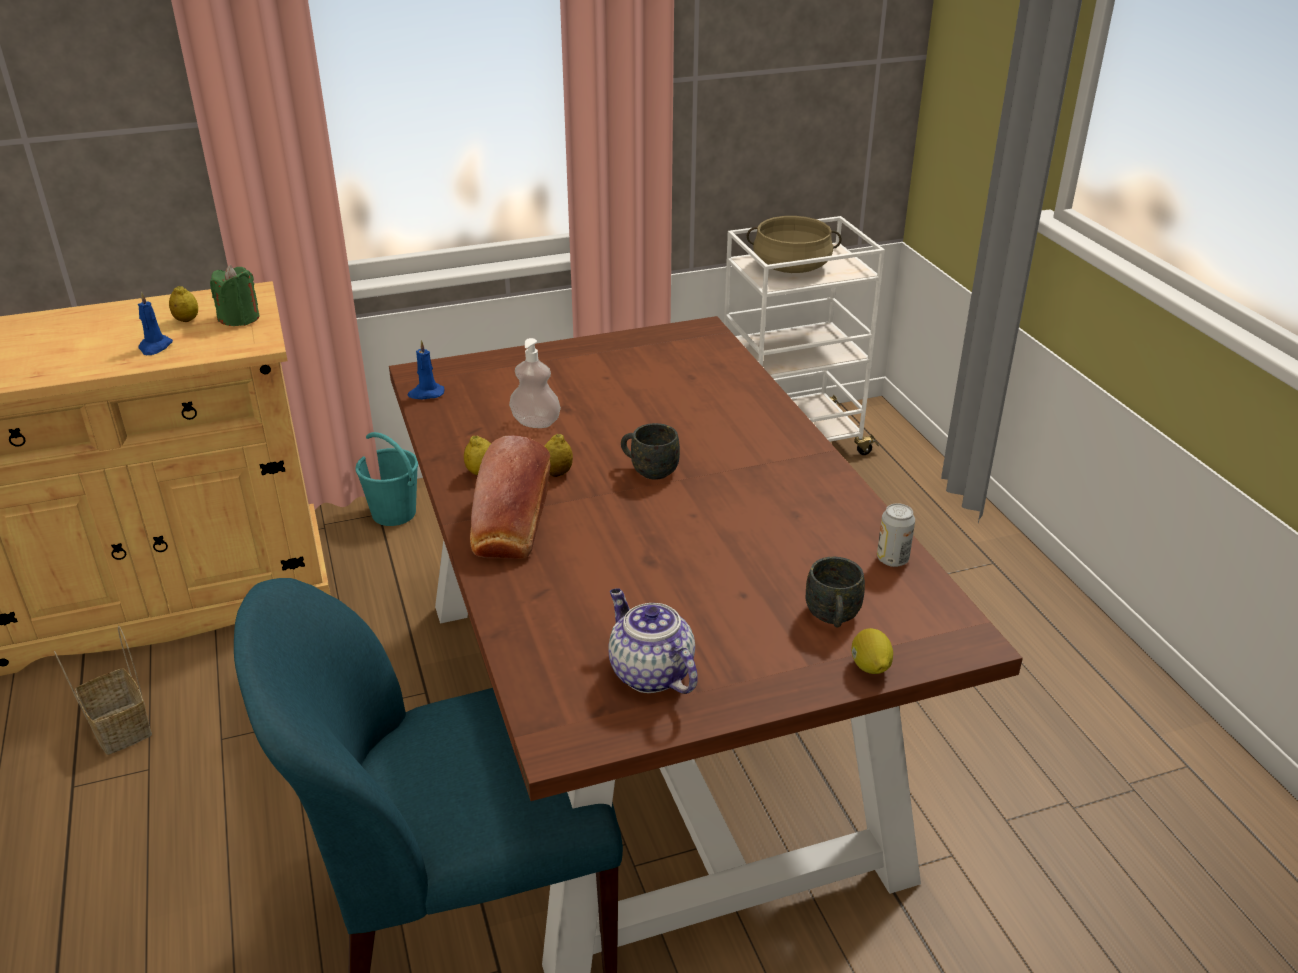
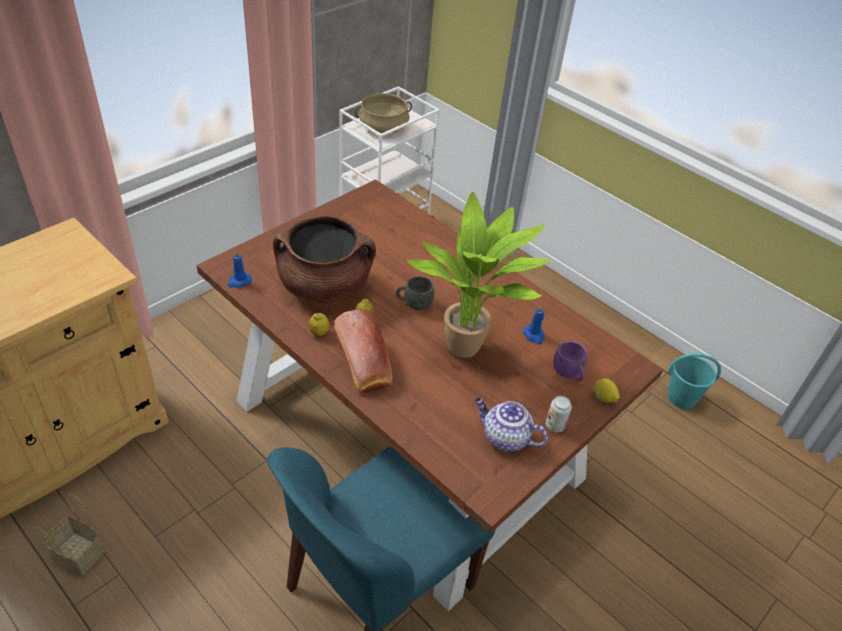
camera: 30 degrees left, 10 degrees up
blue candle [138,292,173,355] -> blue candle moved to [523,305,545,344]
lemon [169,286,198,322] -> none
green candle [210,265,260,326] -> none
turquoise bucket [355,432,418,526] -> turquoise bucket moved to [667,353,721,409]
soap dispenser [509,338,561,428] -> brown cooking pot [273,216,376,303]
grey mug [806,557,865,628] -> purple mug [553,341,587,381]
can [877,503,915,567] -> can moved to [546,396,572,432]
none -> potted plant [406,192,552,358]

